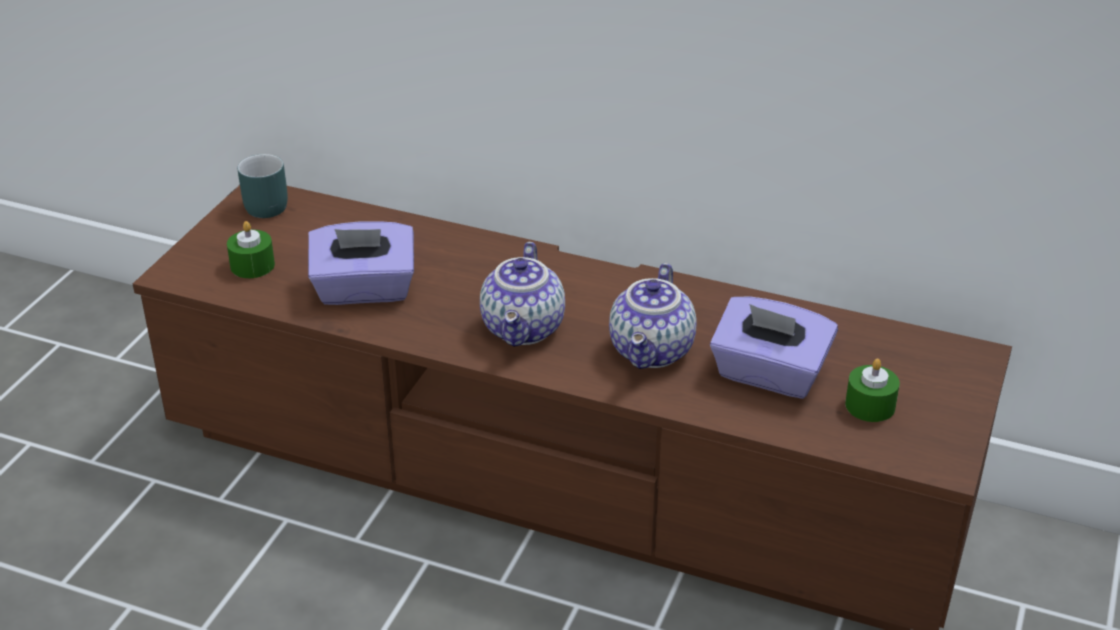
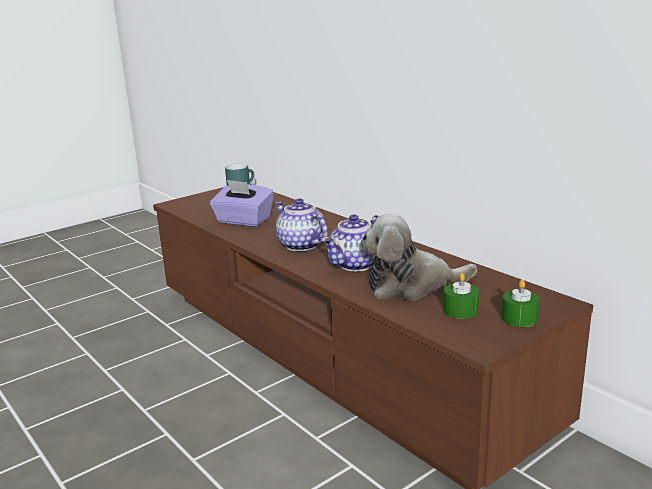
camera: 30 degrees right, 15 degrees down
green candle [227,221,275,278] -> green candle moved to [501,280,540,327]
teapot [480,242,565,347] -> teapot turned 105 degrees clockwise [275,199,328,251]
purple tissue box [710,296,838,399] -> plush toy [361,214,477,301]

